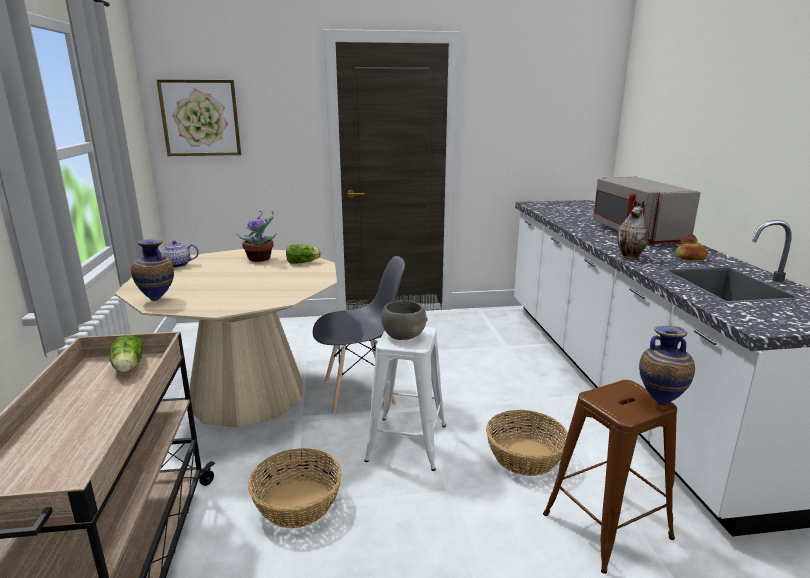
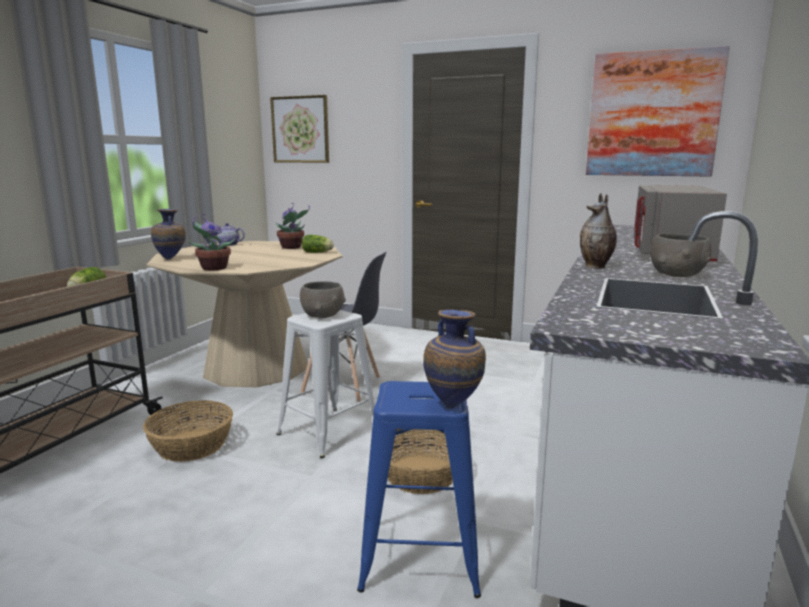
camera: 30 degrees right, 5 degrees down
brown stool [543,380,677,574] -> blue stool [357,381,481,598]
bread [675,234,708,261] -> grey bowl [650,233,711,277]
none -> potted plant [189,214,235,270]
none -> picture [586,46,730,177]

